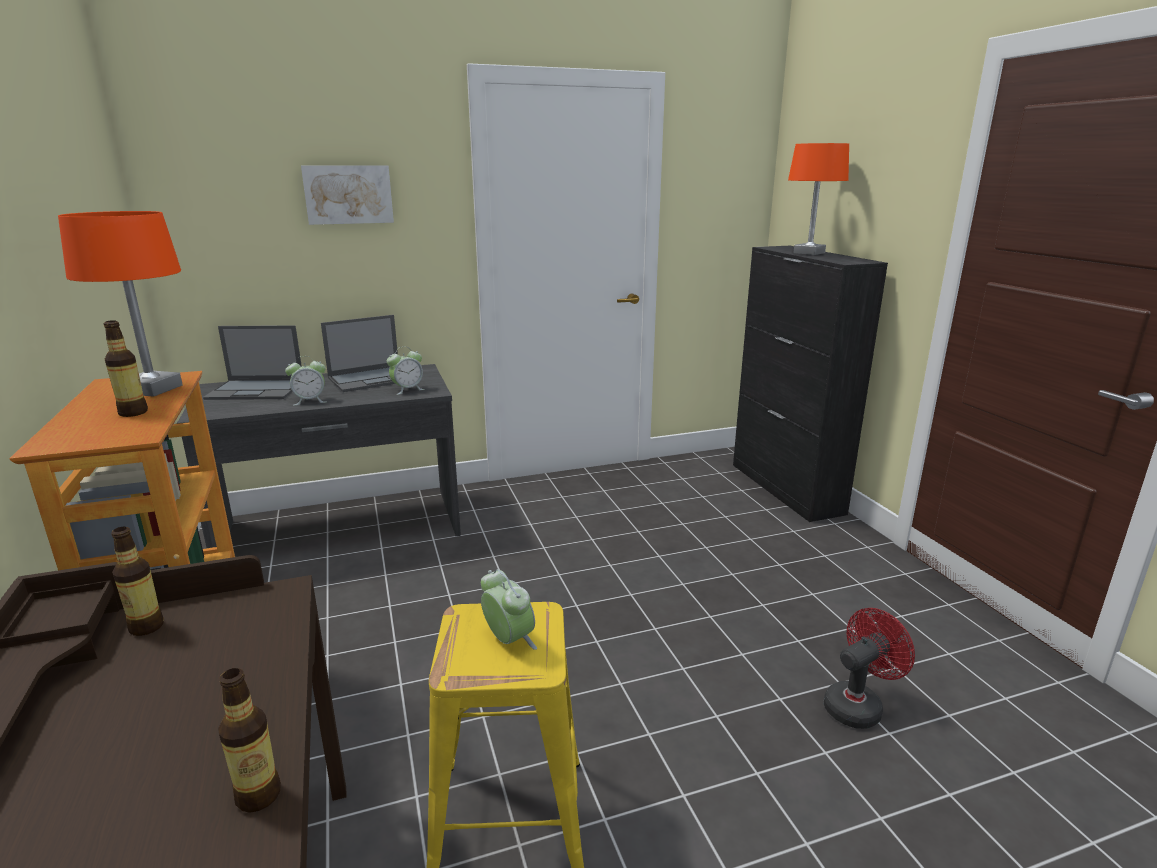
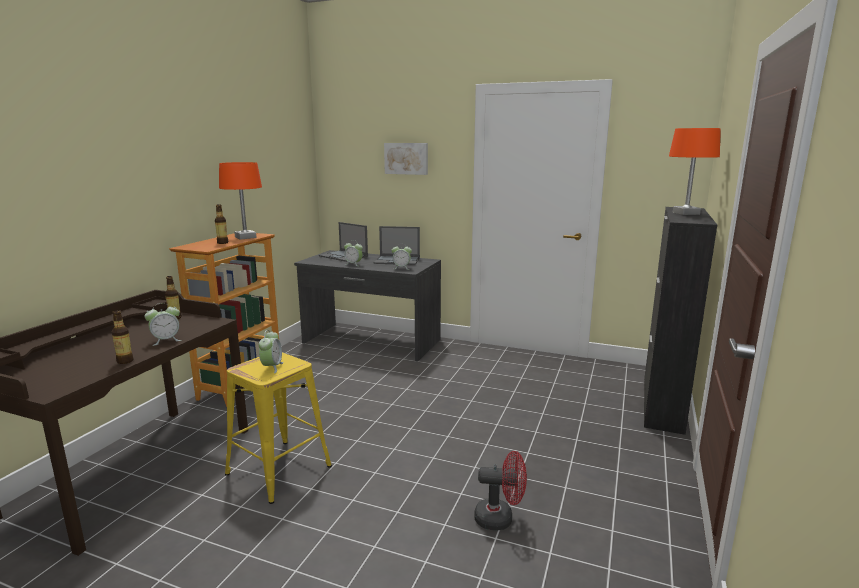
camera: 40 degrees right, 5 degrees down
none -> alarm clock [144,303,182,346]

